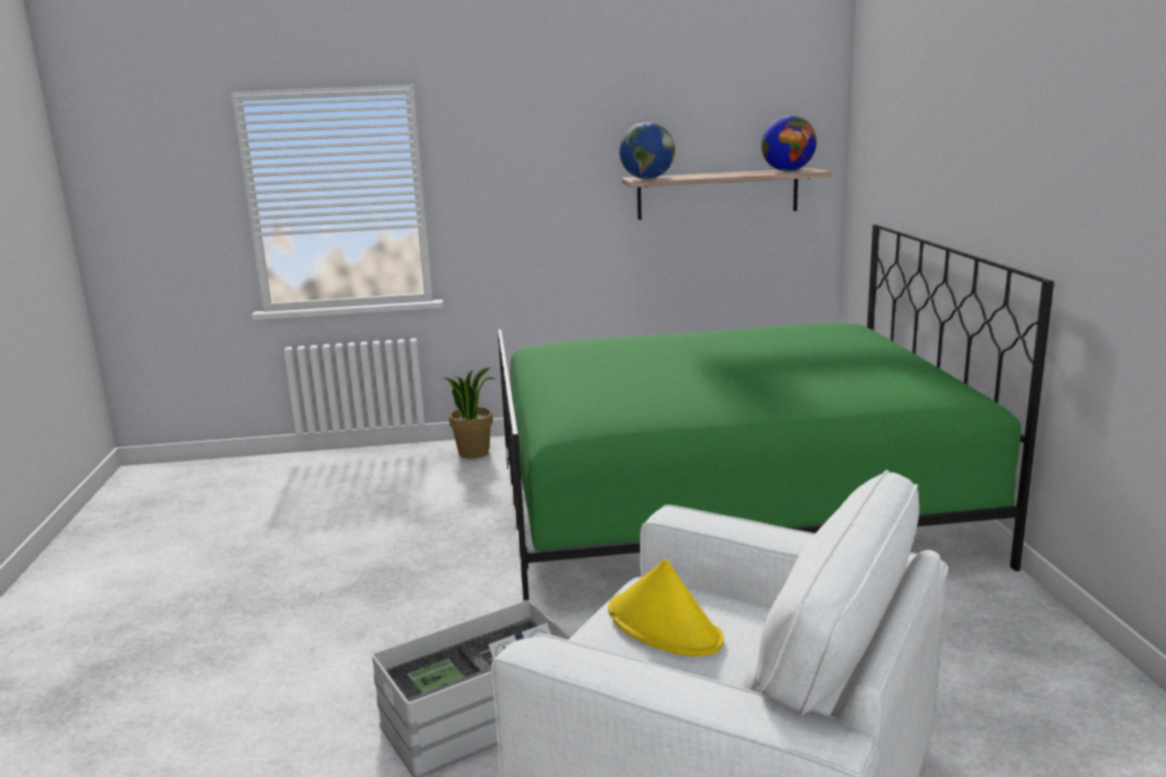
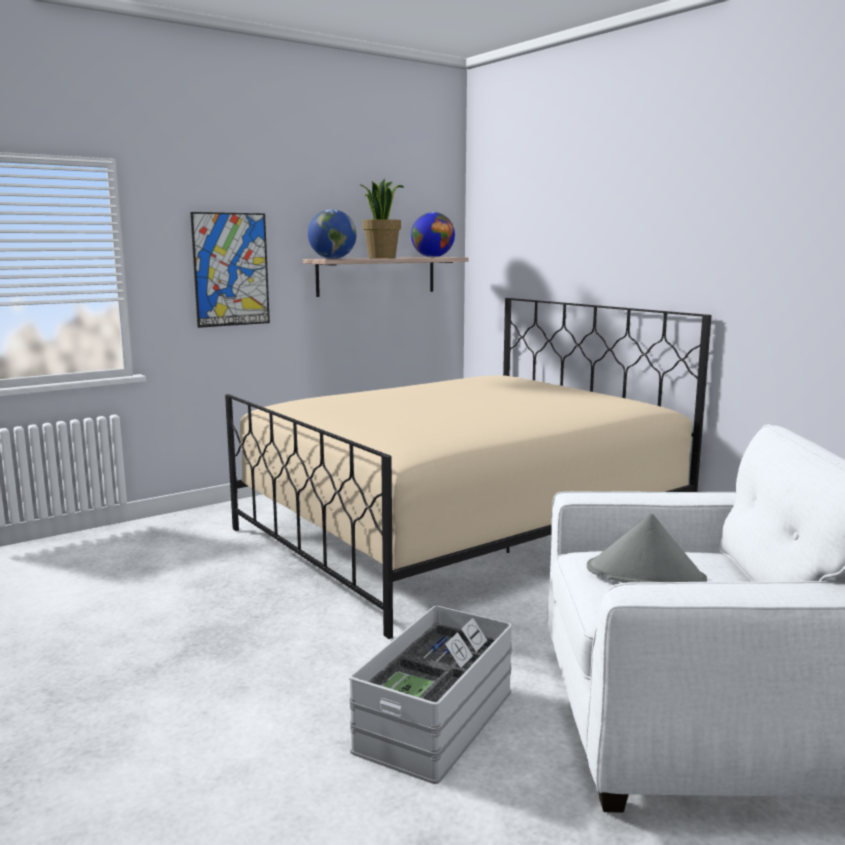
camera: 30 degrees left, 5 degrees down
potted plant [441,367,495,459] -> potted plant moved to [359,178,404,259]
green bed [498,224,1054,601] -> beige bed [225,298,712,639]
yellow hat [608,558,724,656] -> grey hat [587,513,707,583]
none -> picture [190,212,270,328]

